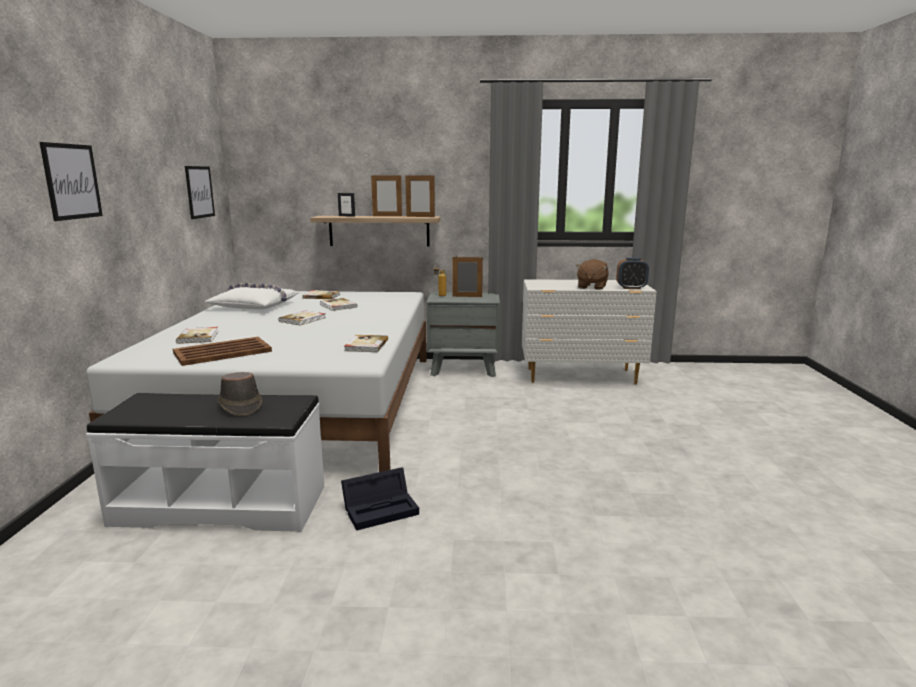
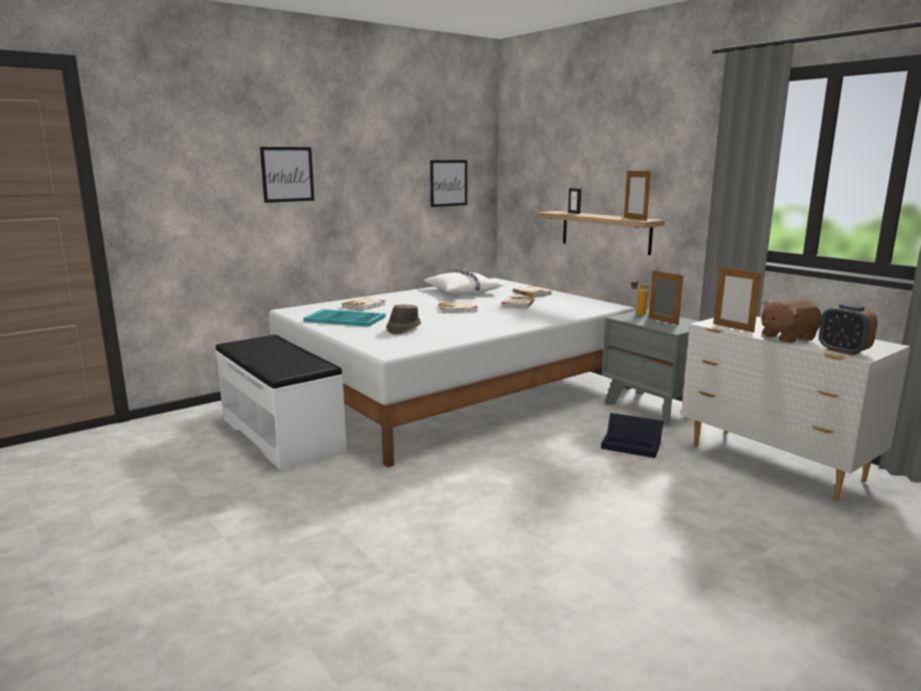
camera: 50 degrees right, 0 degrees up
brown tray [173,337,272,366] -> turquoise tray [303,309,386,327]
brown hat [218,372,262,416] -> brown hat moved to [386,304,421,335]
black storage box [341,468,419,531] -> black storage box moved to [601,413,663,458]
book [344,335,388,352] -> none
picture frame [371,176,402,216] -> picture frame moved to [713,267,762,333]

